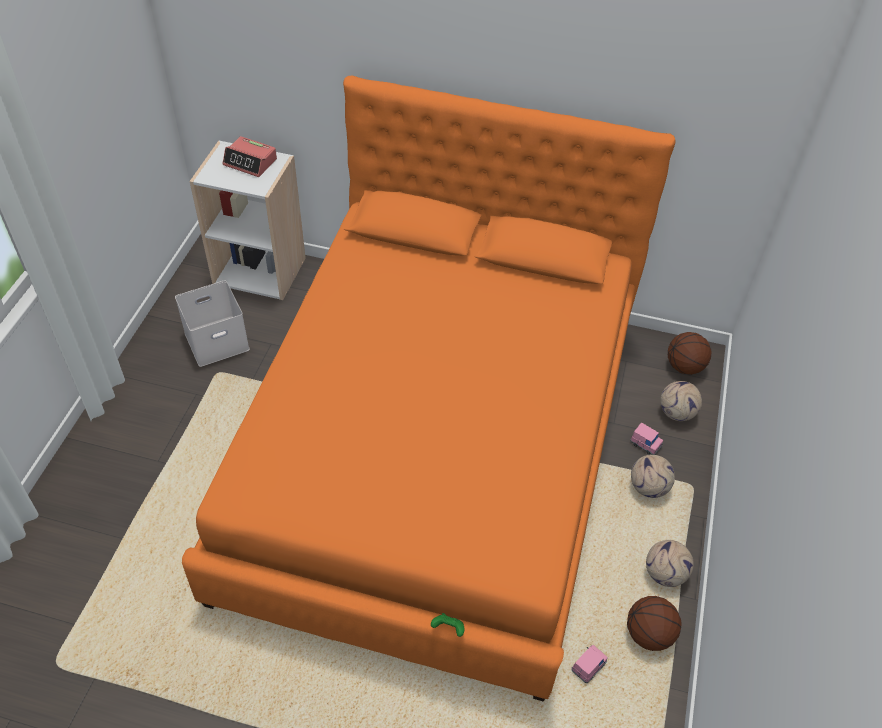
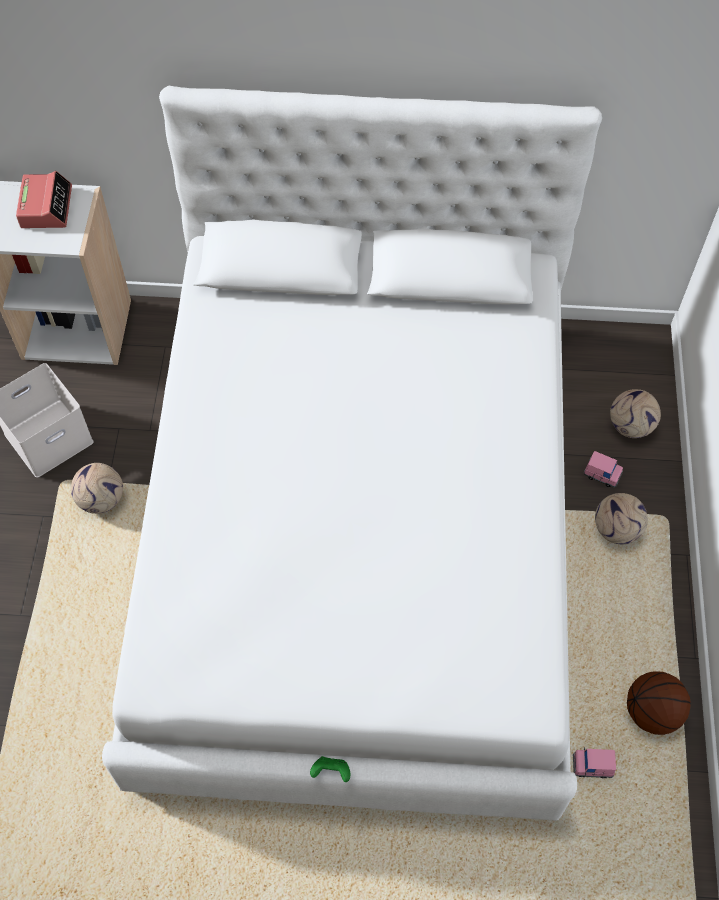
camera: 10 degrees left, 10 degrees up
orange bed [182,75,675,701] -> white bed [102,85,602,821]
alarm clock [223,136,277,177] -> alarm clock turned 105 degrees counterclockwise [16,171,72,228]
green game controller [431,613,464,637] -> green game controller moved to [310,756,351,782]
pink toy car [571,645,608,683] -> pink toy car turned 120 degrees counterclockwise [573,747,616,779]
football [646,540,694,587] -> football moved to [71,463,123,514]
basketball [668,332,711,375] -> none

